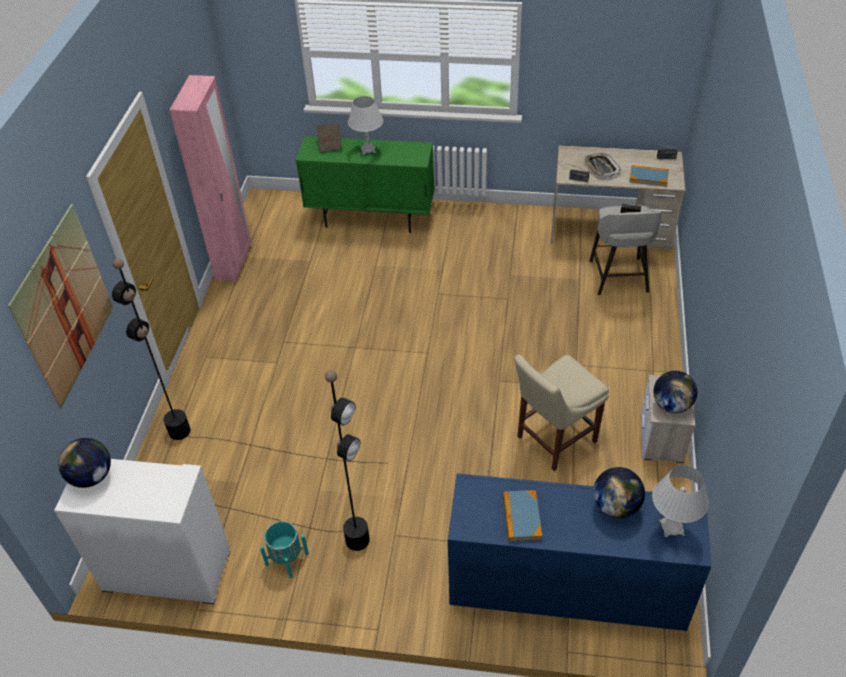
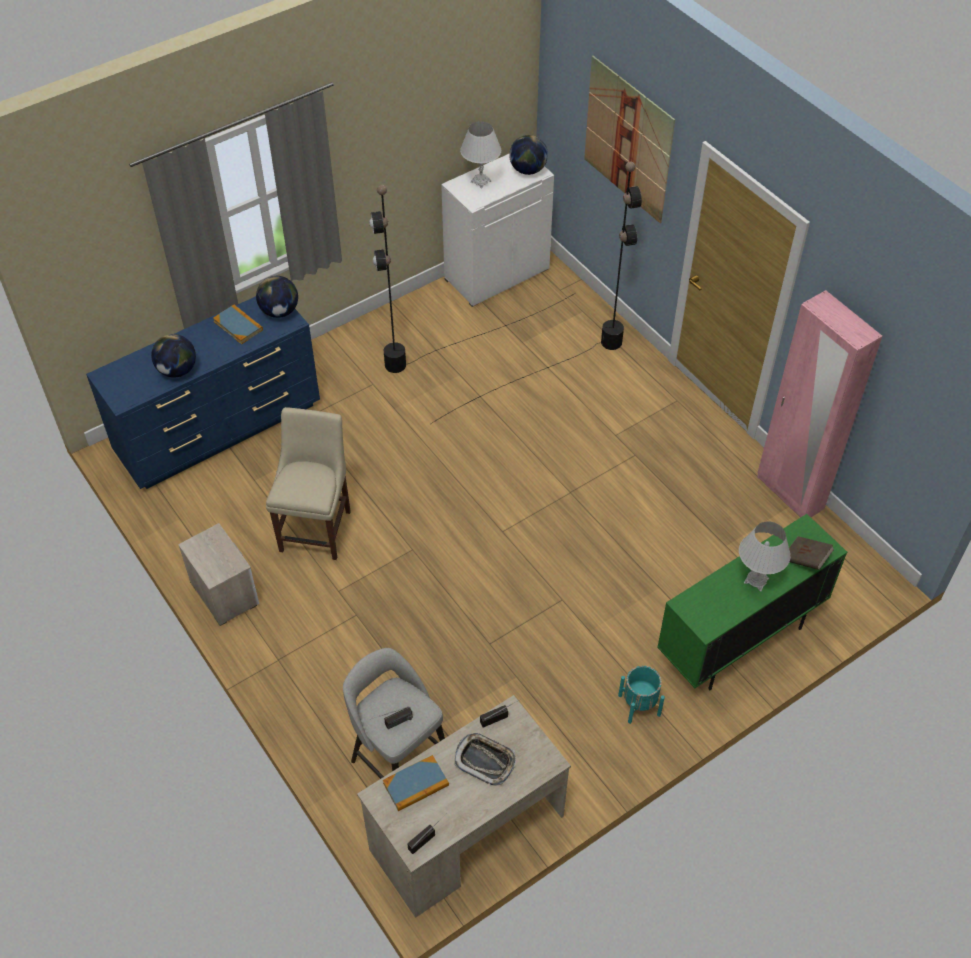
camera: 135 degrees right, 5 degrees up
turquoise planter [260,521,309,578] -> turquoise planter moved to [618,666,665,724]
white table lamp [652,465,709,537] -> white table lamp moved to [460,121,501,189]
globe [654,371,697,413] -> globe moved to [256,276,298,318]

